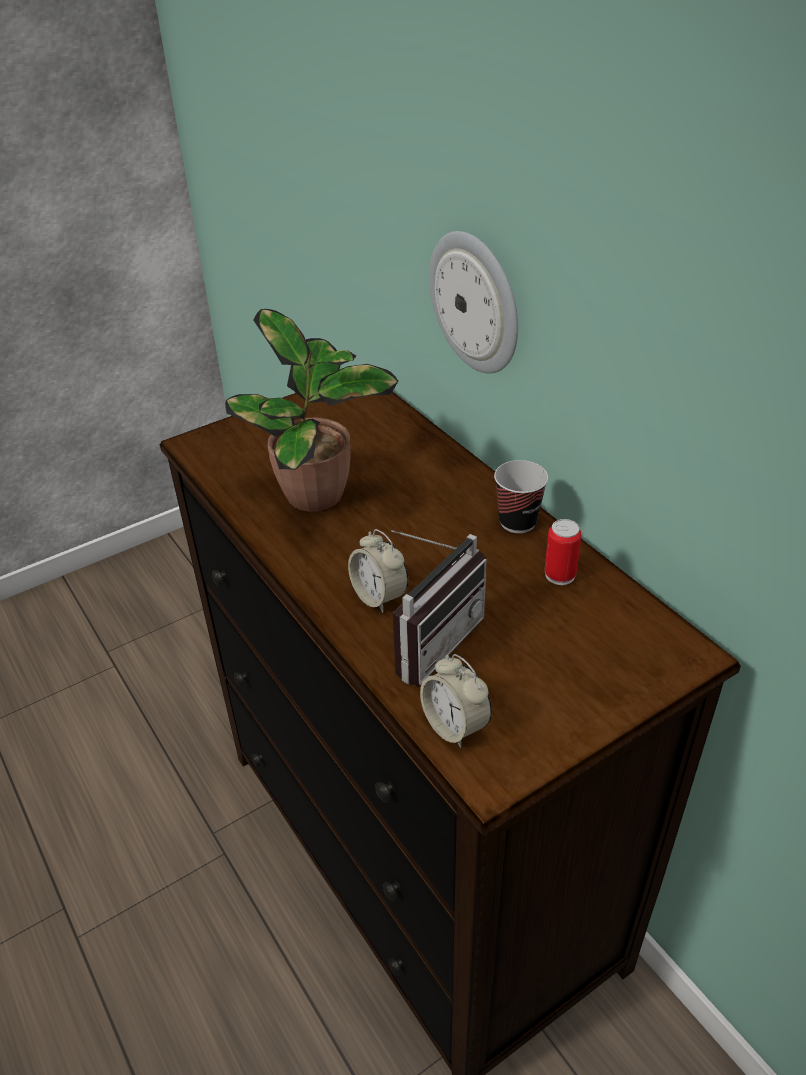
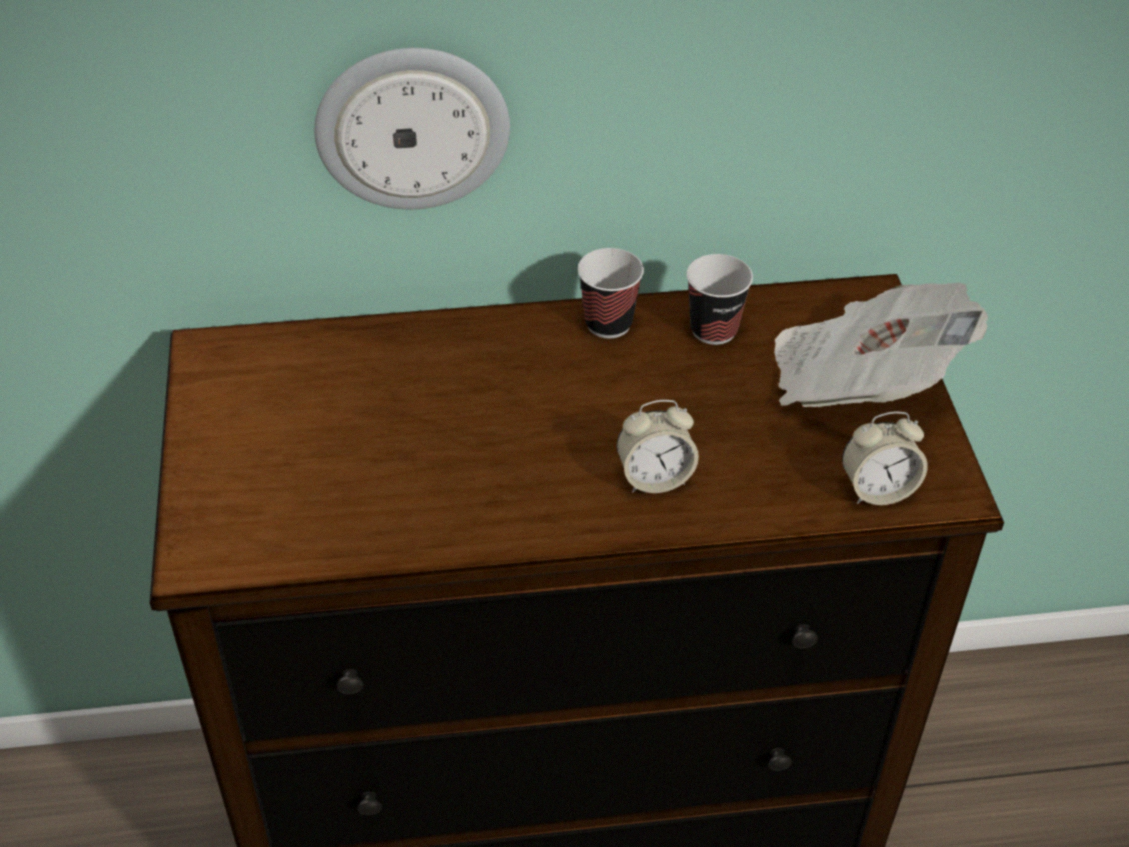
camera: 65 degrees left, 5 degrees up
potted plant [225,309,398,512] -> none
radio [392,530,487,686] -> none
can [545,519,582,585] -> cup [686,254,753,345]
none -> newspaper [774,283,988,407]

